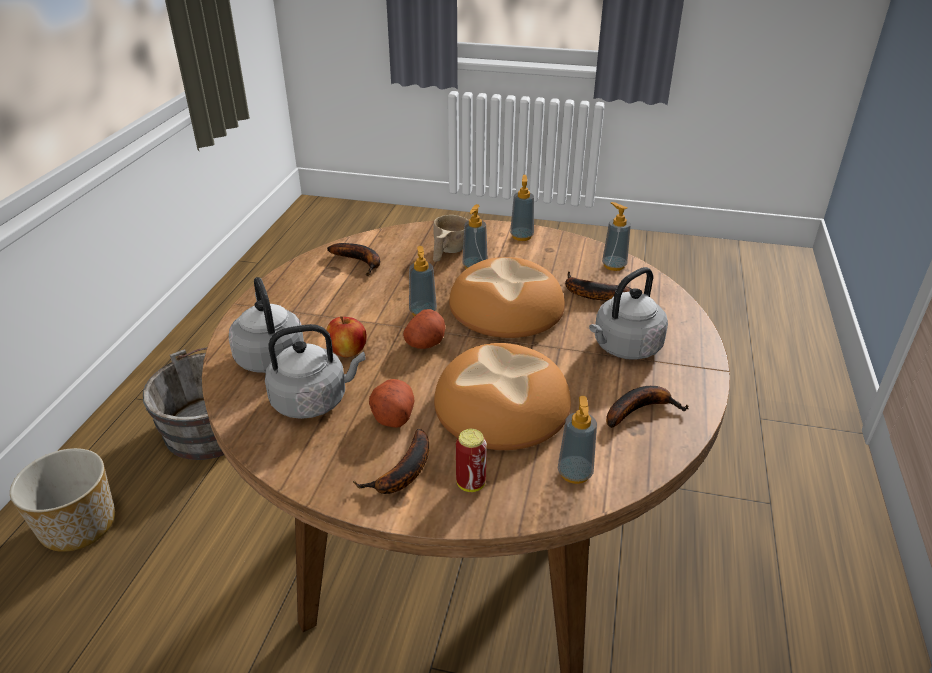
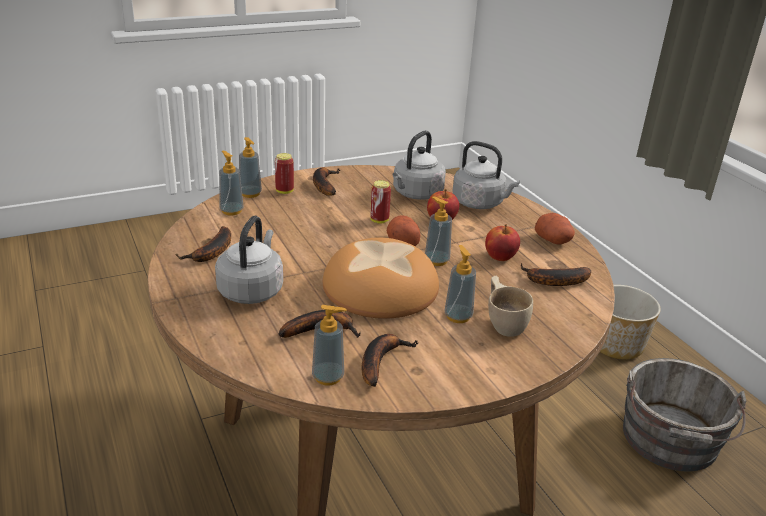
camera: 140 degrees right, 5 degrees down
potato [369,379,415,428] -> potato moved to [535,213,575,245]
bread [434,343,571,450] -> none
soap dispenser [510,175,534,241] -> soap dispenser moved to [239,137,262,198]
none -> banana [362,334,419,387]
none -> can [370,180,391,223]
none -> apple [485,224,520,261]

